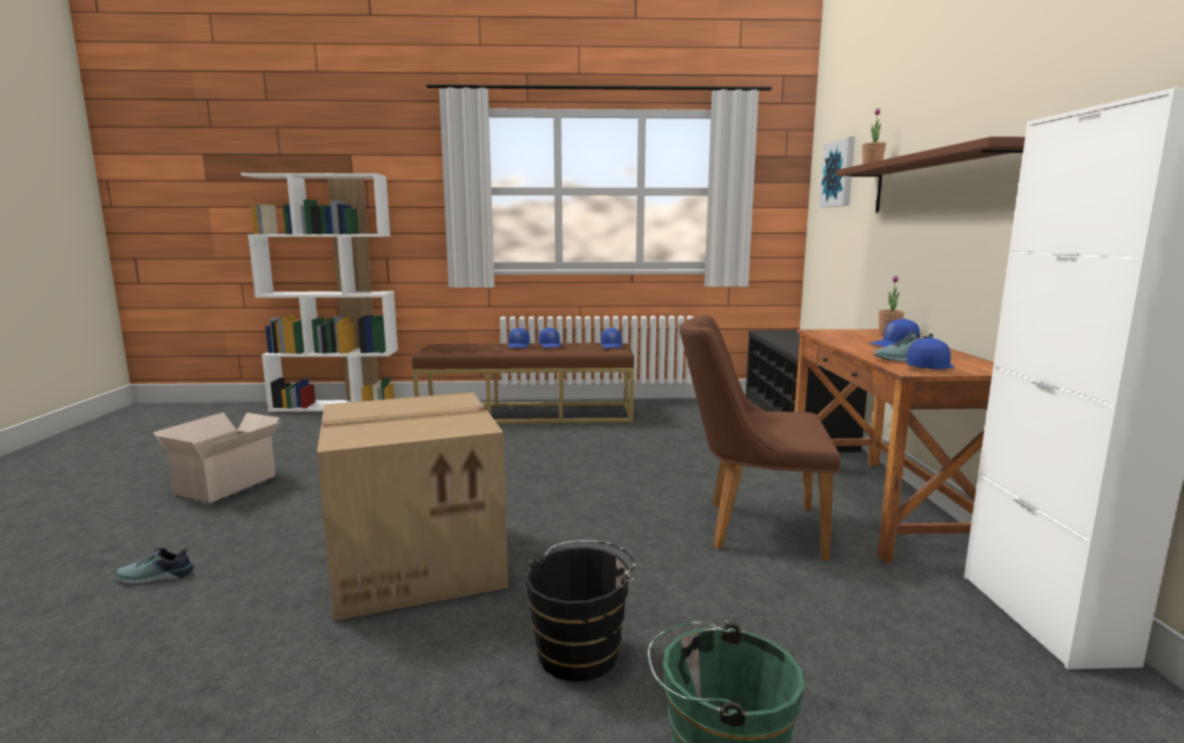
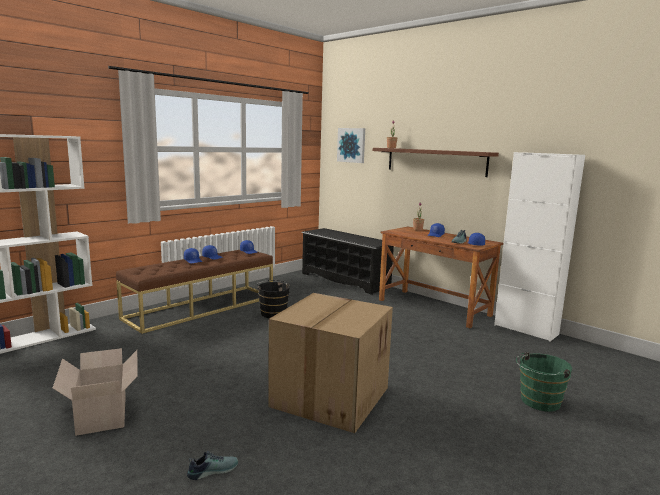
camera: 45 degrees left, 0 degrees up
shoe [116,547,194,584] -> shoe turned 150 degrees counterclockwise [187,451,238,480]
black bucket [525,540,636,682] -> black bucket moved to [257,280,290,318]
brown chair [680,315,840,561] -> none

